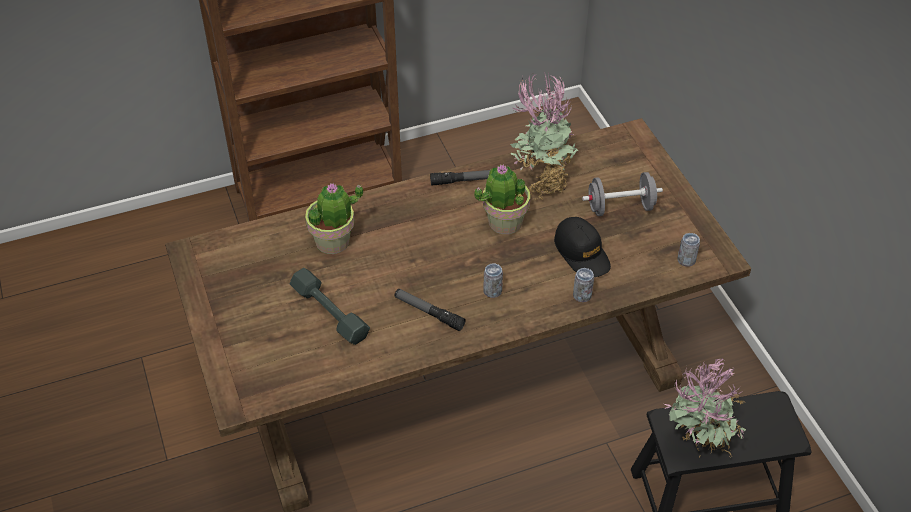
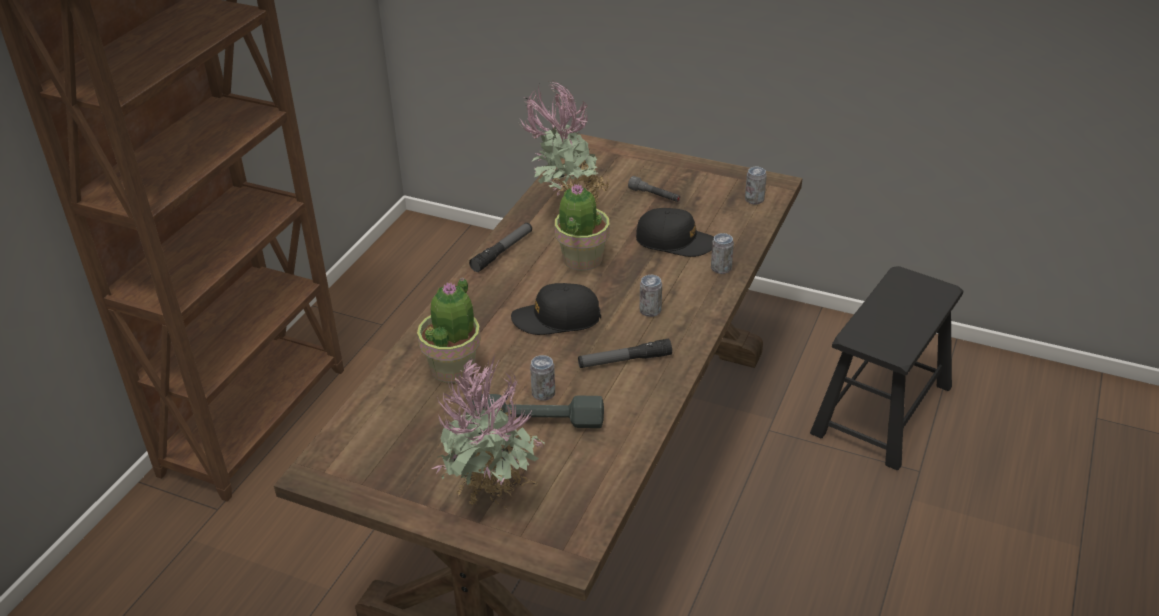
camera: 45 degrees left, 10 degrees down
grey dumbbell [582,172,663,216] -> grey flashlight [628,176,680,202]
potted plant [664,358,746,458] -> potted plant moved to [432,354,545,509]
none -> black cap [511,283,601,335]
none -> can [530,355,555,401]

